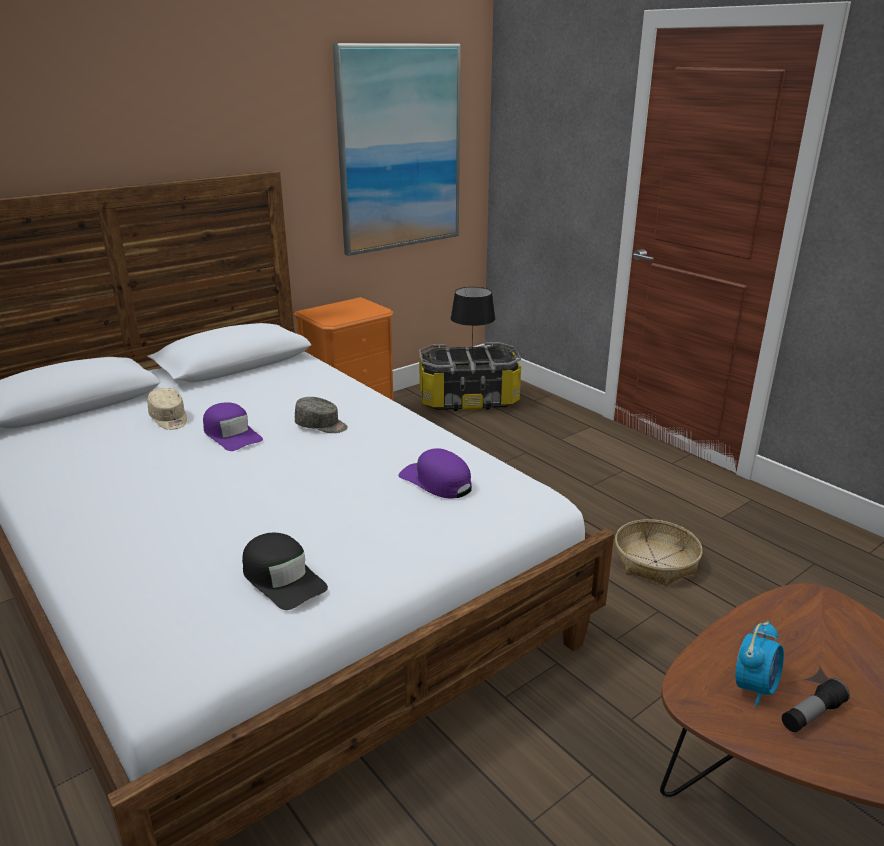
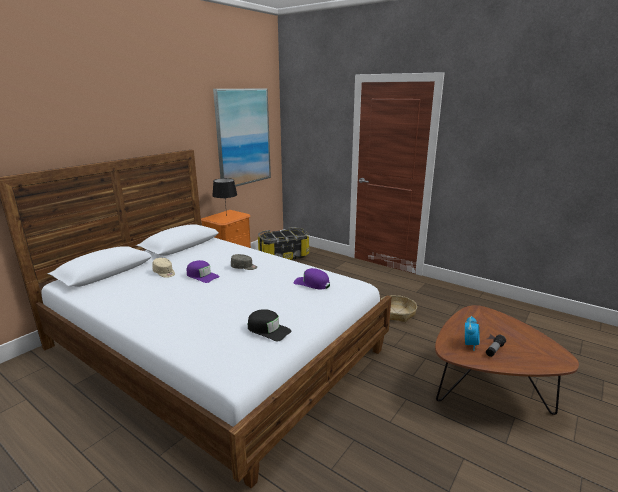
camera: 15 degrees left, 5 degrees down
black table lamp [451,287,495,357] -> black table lamp moved to [212,178,237,217]

